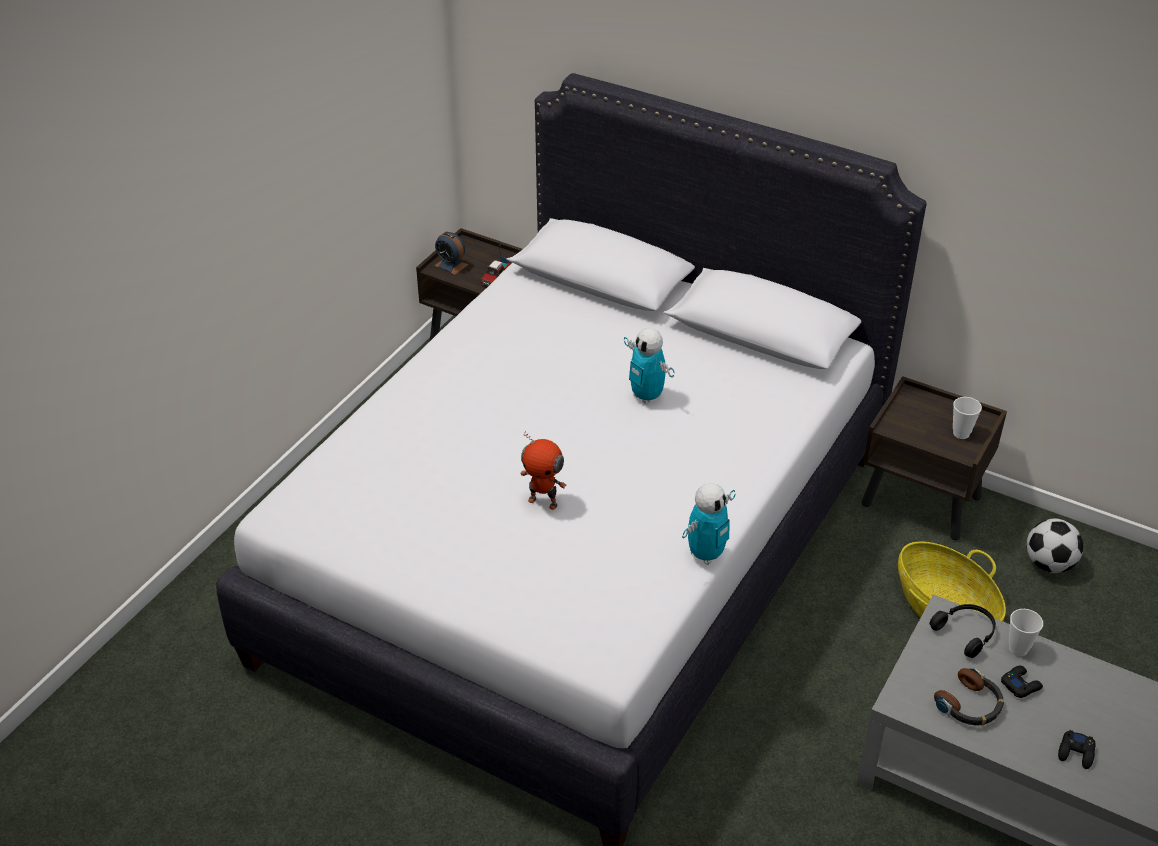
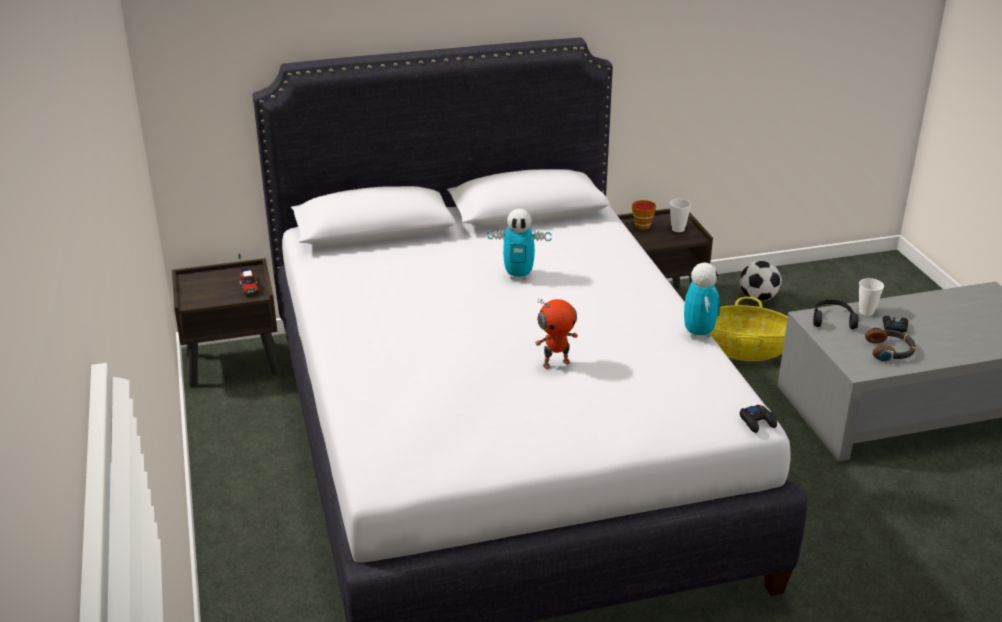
camera: 45 degrees left, 10 degrees down
alarm clock [434,232,468,275] -> none
black game controller [1058,730,1096,769] -> black game controller moved to [739,404,777,433]
none -> cup [632,200,656,230]

